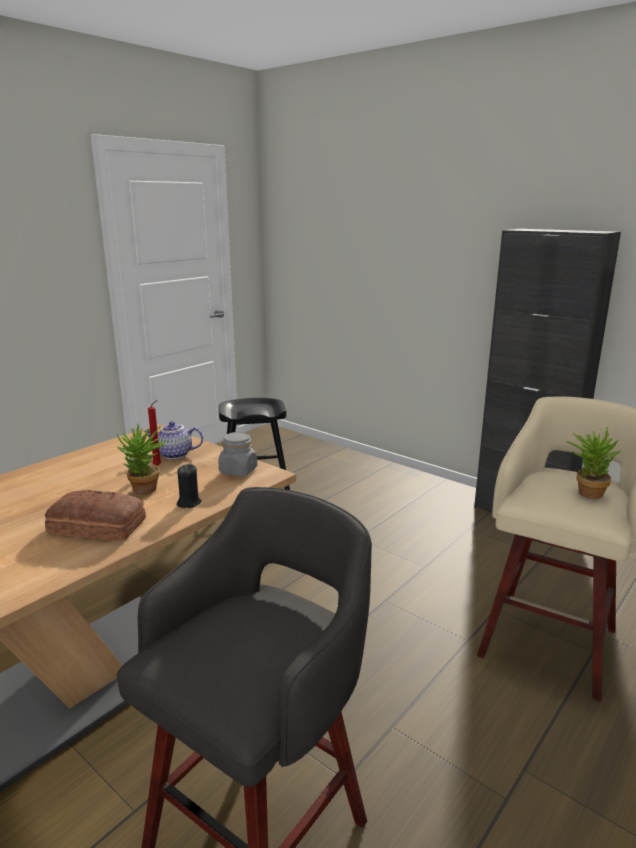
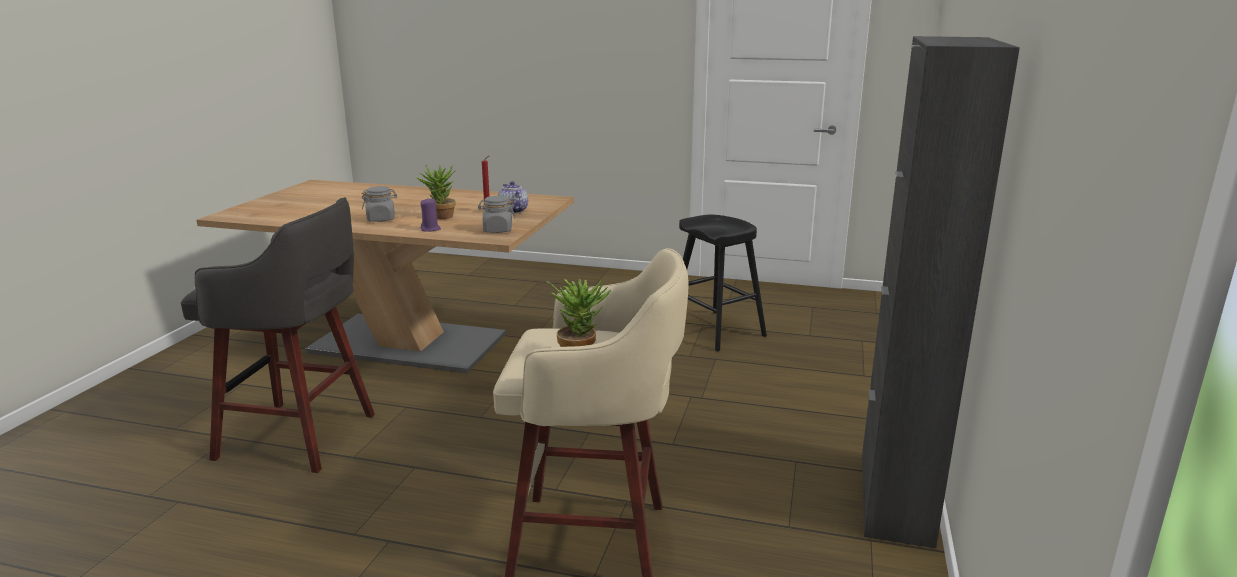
camera: 65 degrees right, 0 degrees up
bread [45,490,146,541] -> grey jar [362,186,397,222]
black candle [177,464,201,508] -> purple candle [421,198,441,232]

